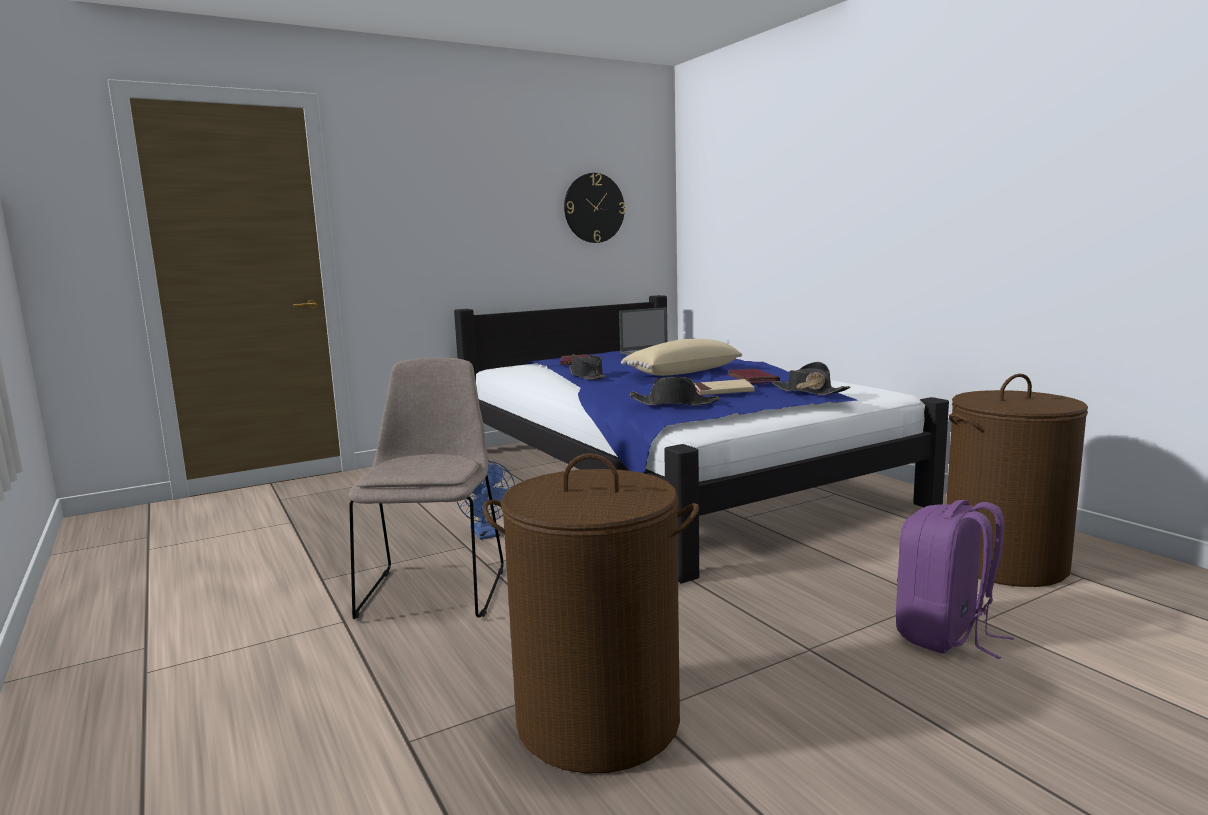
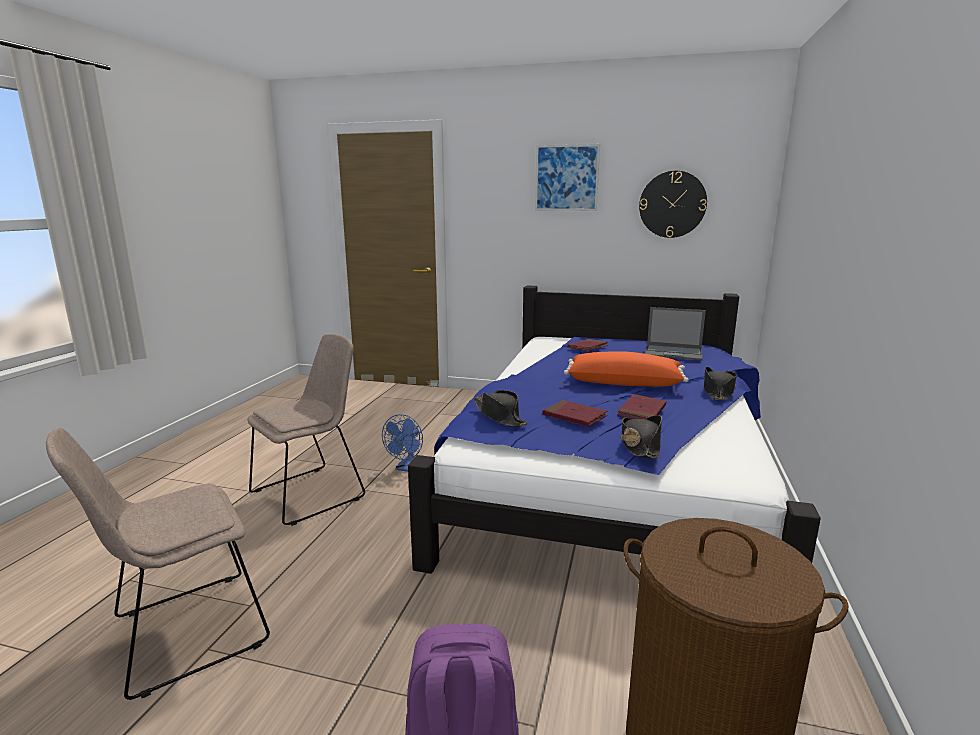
camera: 45 degrees right, 5 degrees up
brown laundry basket [483,453,699,774] -> beige chair [46,428,270,700]
black hat [569,354,605,380] -> black hat moved to [704,367,737,400]
beige pillow [621,339,742,376] -> orange pillow [564,351,688,387]
beige book [694,379,755,395] -> red book [543,400,608,427]
none -> picture [535,144,600,211]

